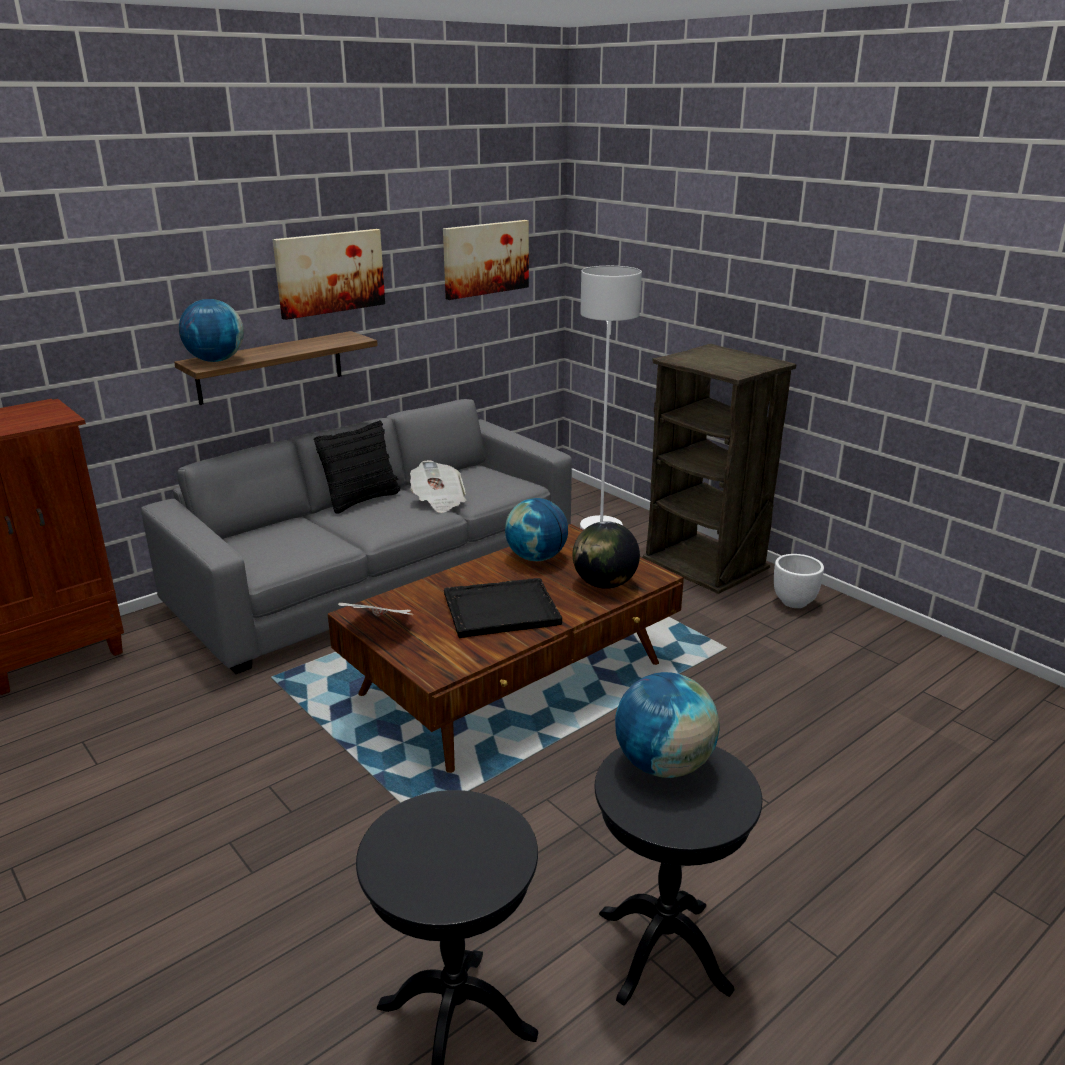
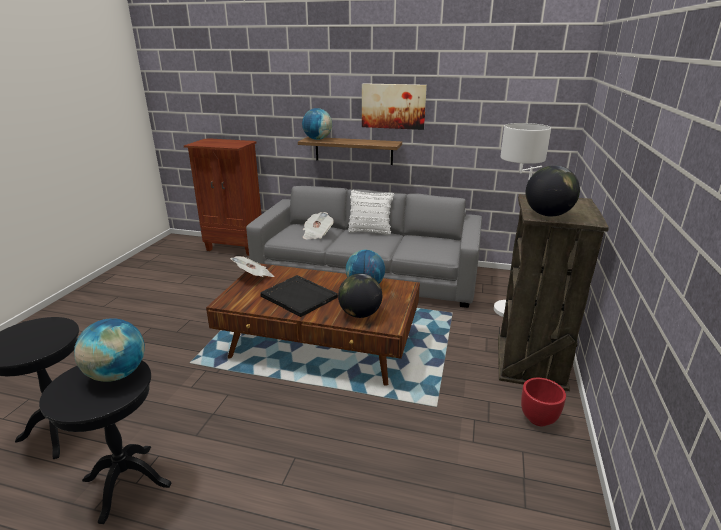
camera: 55 degrees right, 0 degrees up
black pillow [313,420,401,514] -> white pillow [348,190,394,235]
newspaper [410,460,466,513] -> newspaper moved to [303,212,334,239]
picture [443,220,529,300] -> none
white planter [774,554,824,608] -> red planter [521,378,566,426]
none -> globe [526,165,580,216]

